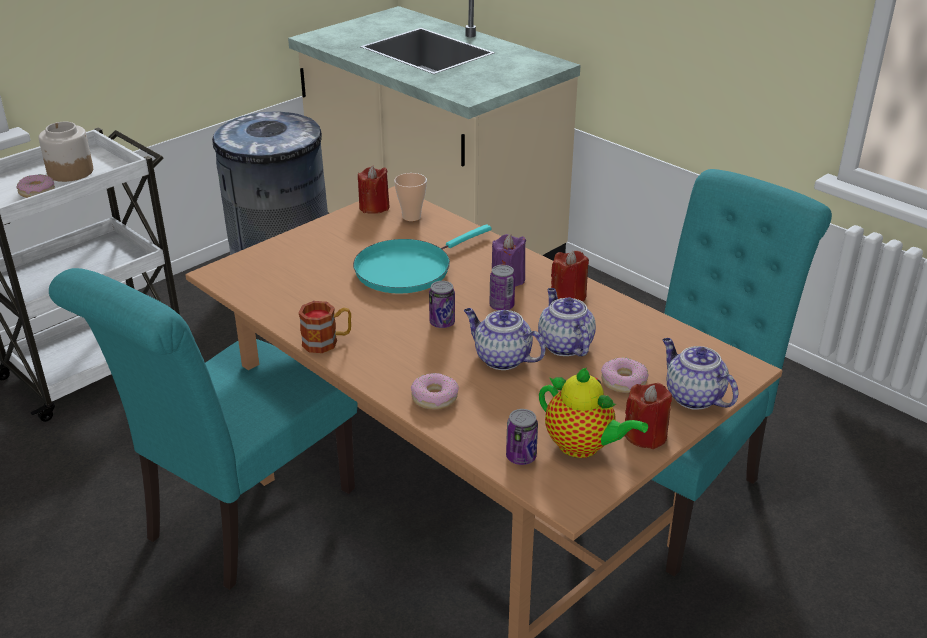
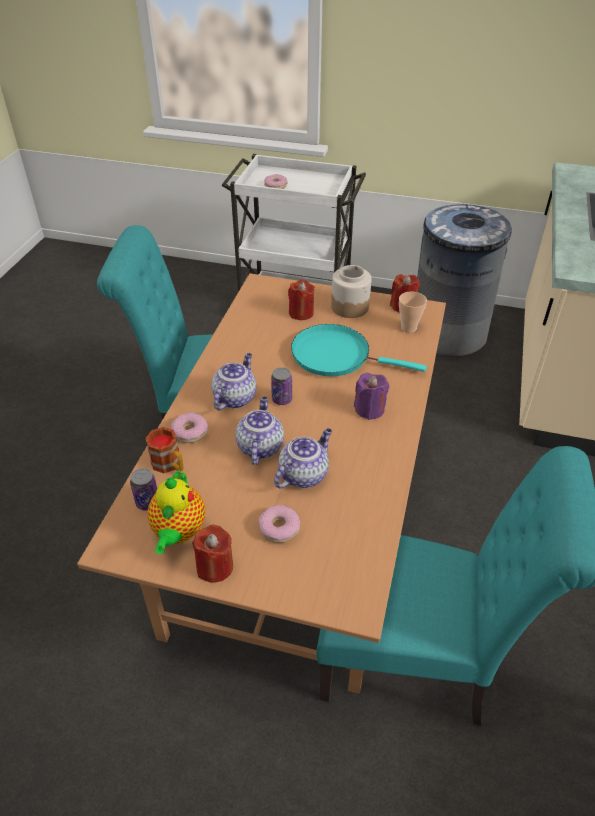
camera: 60 degrees right, 10 degrees up
jar [39,122,93,182] -> jar moved to [331,265,371,318]
mug [299,301,351,353] -> mug moved to [145,427,184,473]
can [489,265,515,310] -> none
red candle [551,251,589,302] -> red candle moved to [288,279,315,320]
teapot [662,338,739,410] -> teapot moved to [211,353,256,410]

